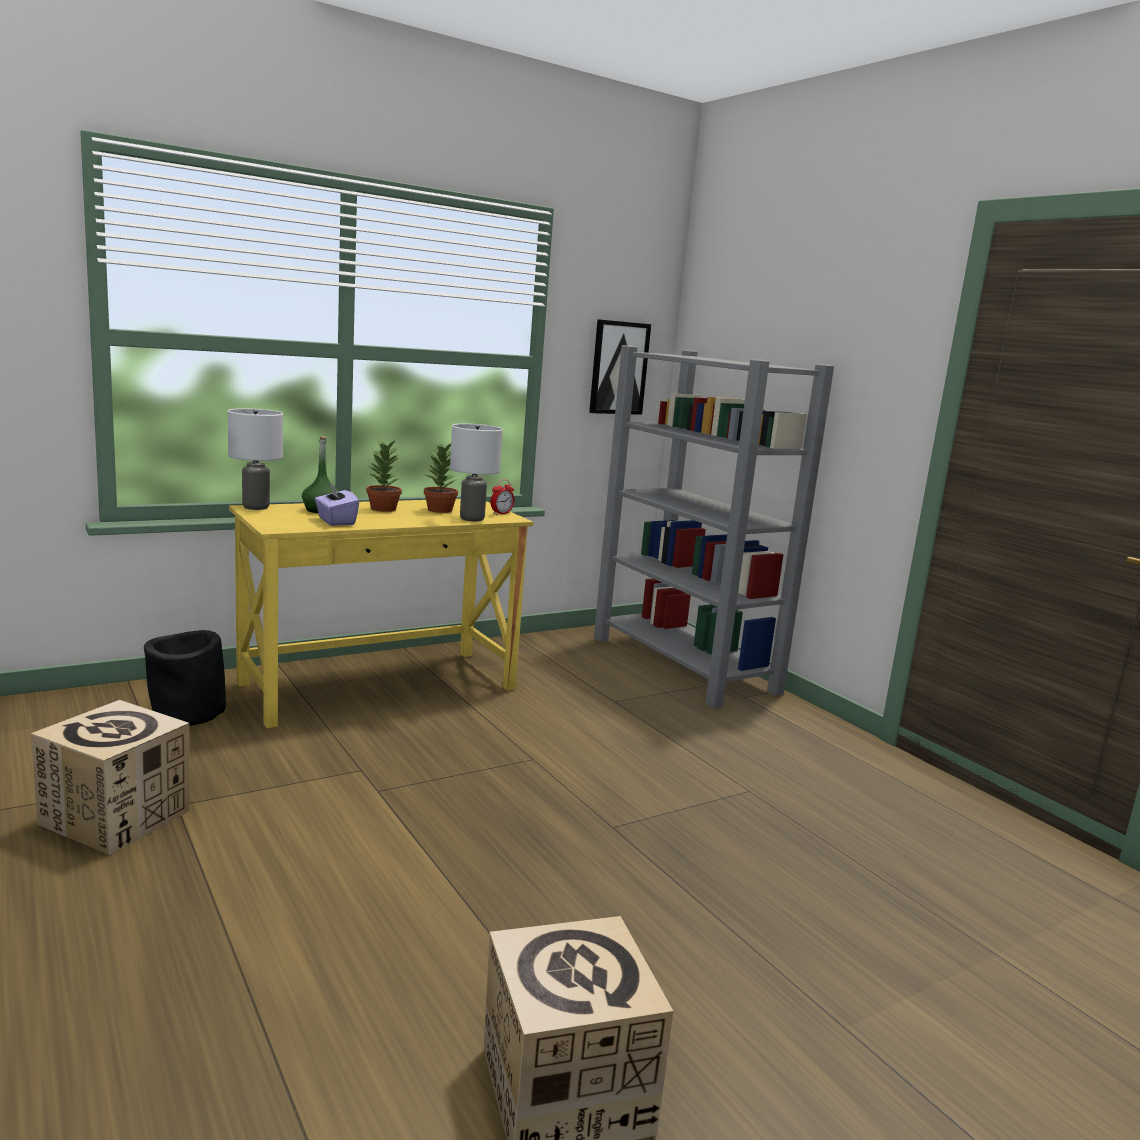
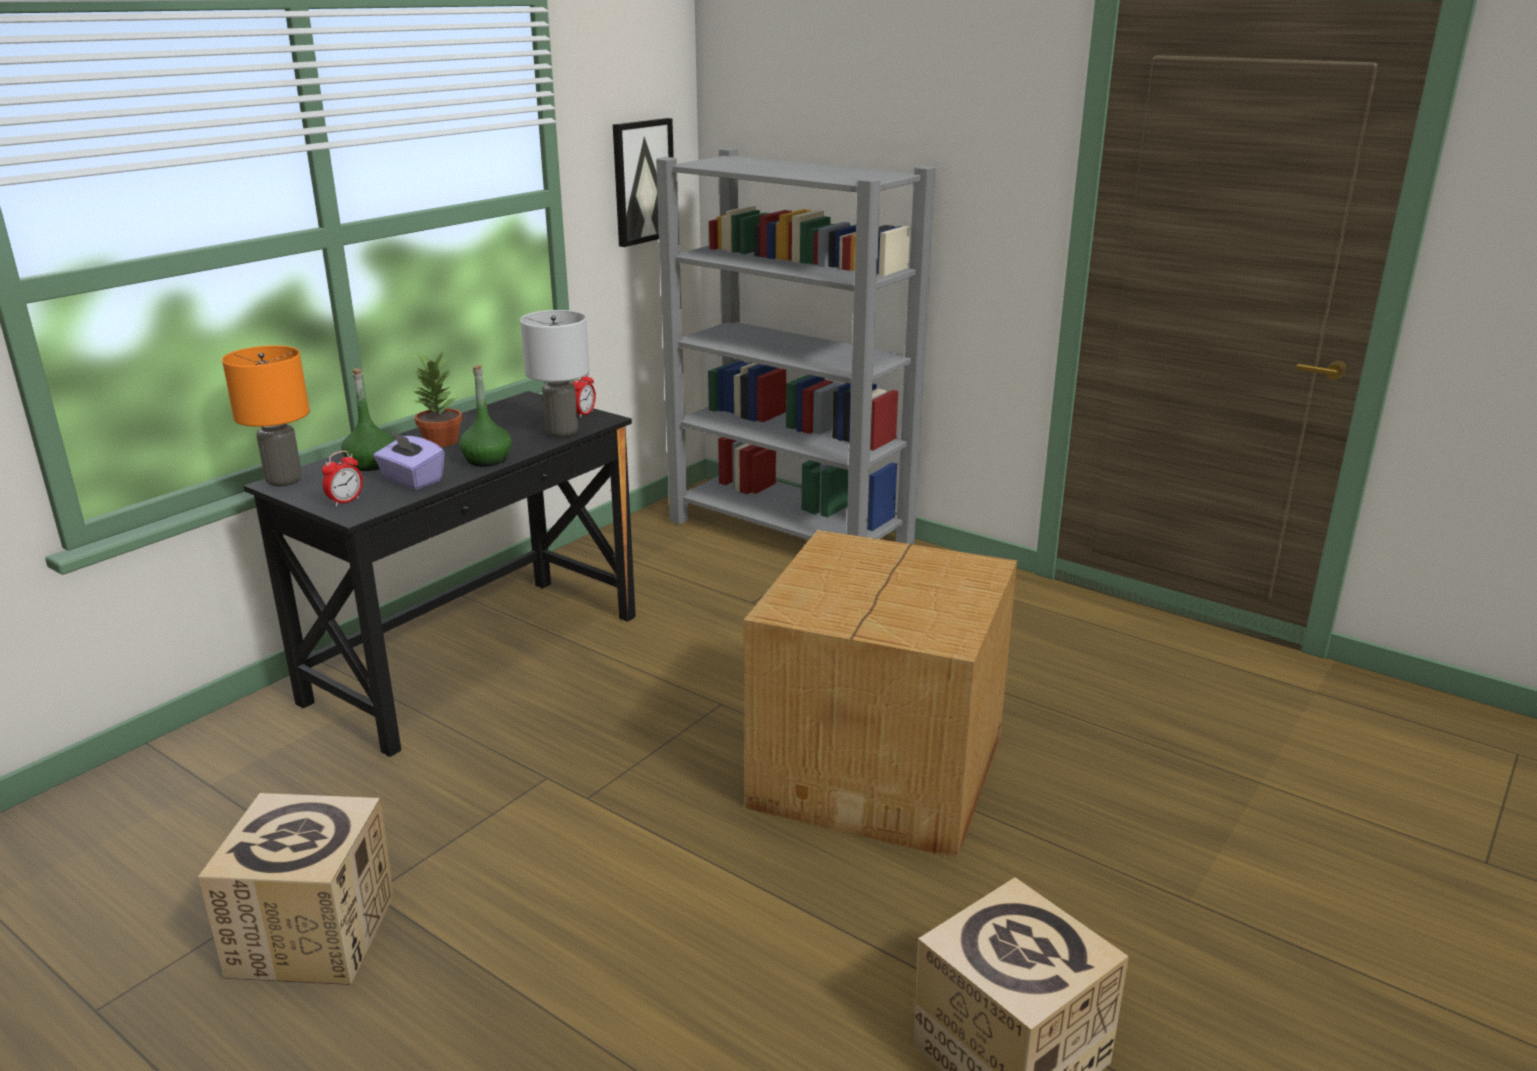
camera: 20 degrees left, 10 degrees up
black planter [144,630,226,726] -> none
white table lamp [228,408,283,510] -> orange table lamp [222,345,310,487]
yellow desk [229,499,533,728] -> black desk [244,391,636,757]
potted plant [424,441,458,513] -> none
none -> alarm clock [322,451,363,507]
none -> green bottle [459,365,512,466]
none -> cardboard box [744,530,1017,859]

